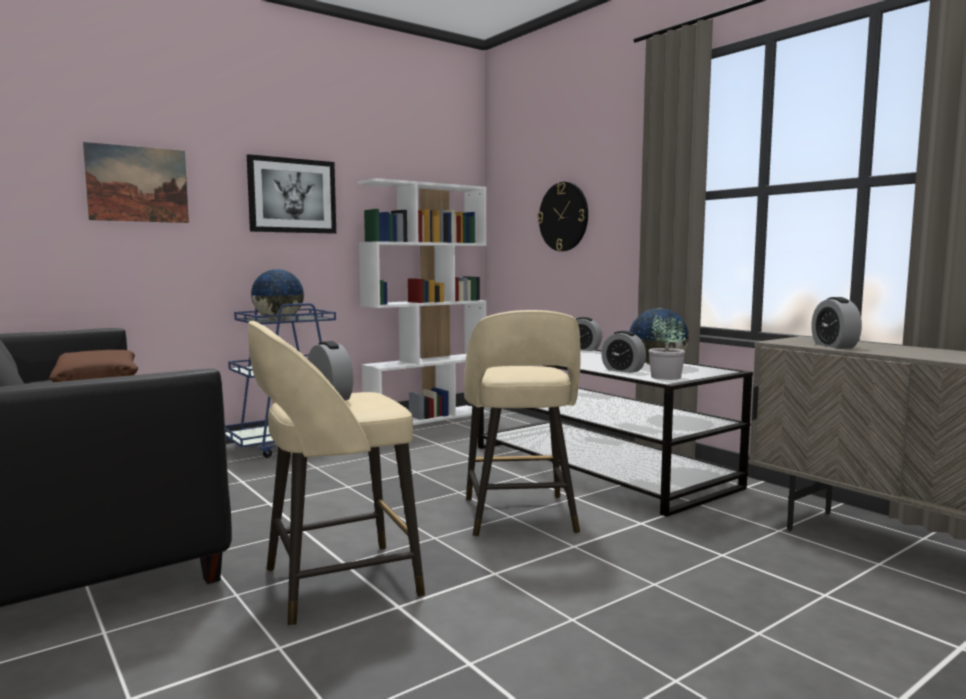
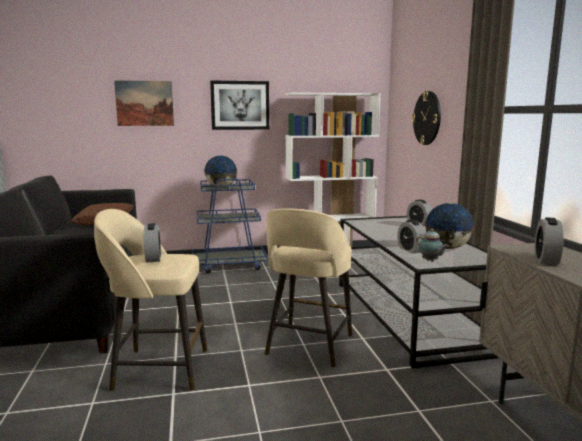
camera: 25 degrees right, 5 degrees up
potted plant [649,313,685,380] -> teapot [416,229,449,262]

